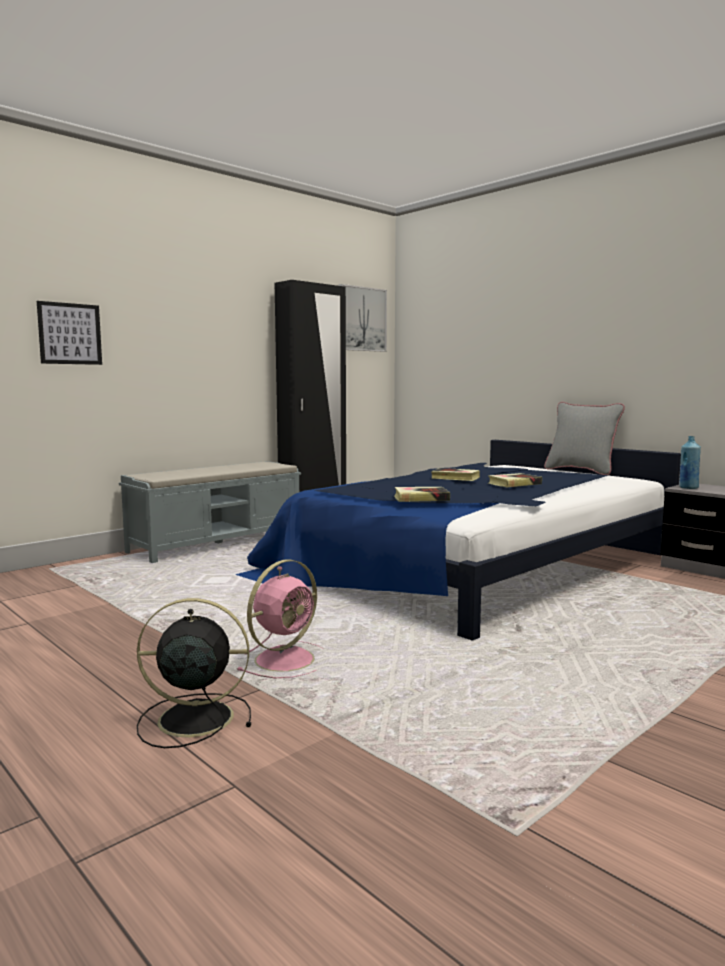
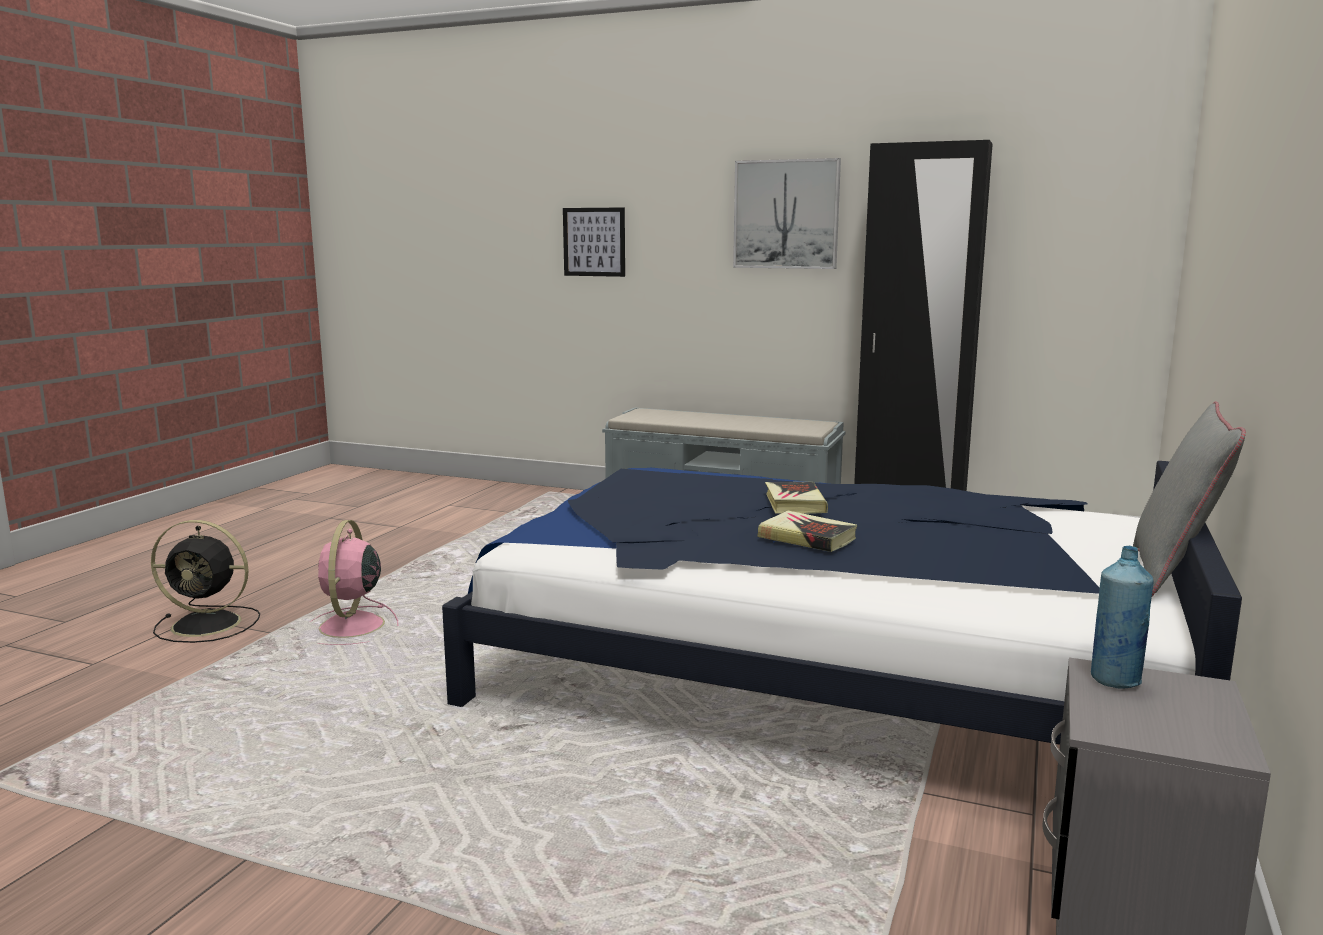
camera: 65 degrees right, 5 degrees up
black fan [137,598,251,748] -> black fan turned 120 degrees clockwise [151,520,260,643]
pink fan [236,560,324,678] -> pink fan turned 75 degrees clockwise [310,520,398,645]
picture [339,284,387,352] -> picture moved to [733,158,841,269]
book [394,487,450,502] -> none

